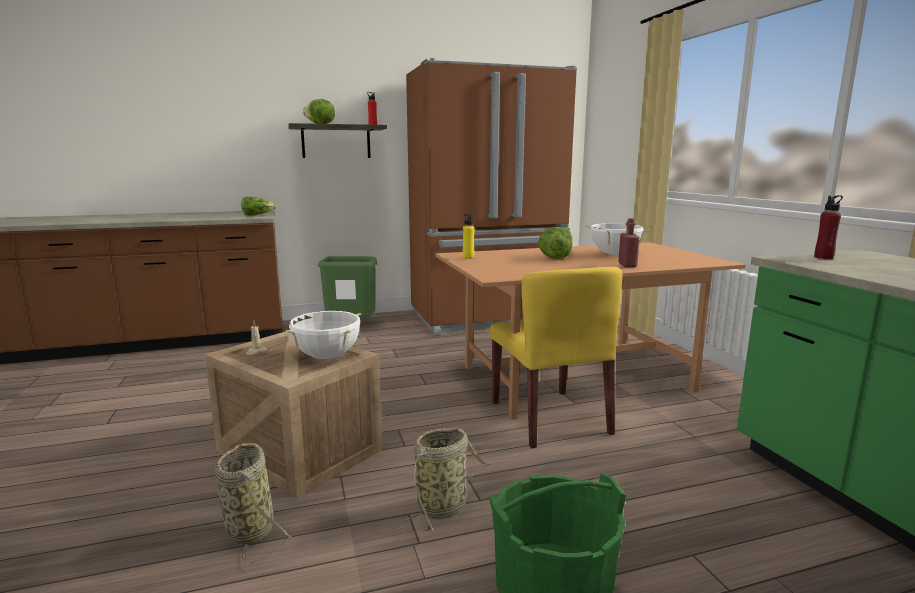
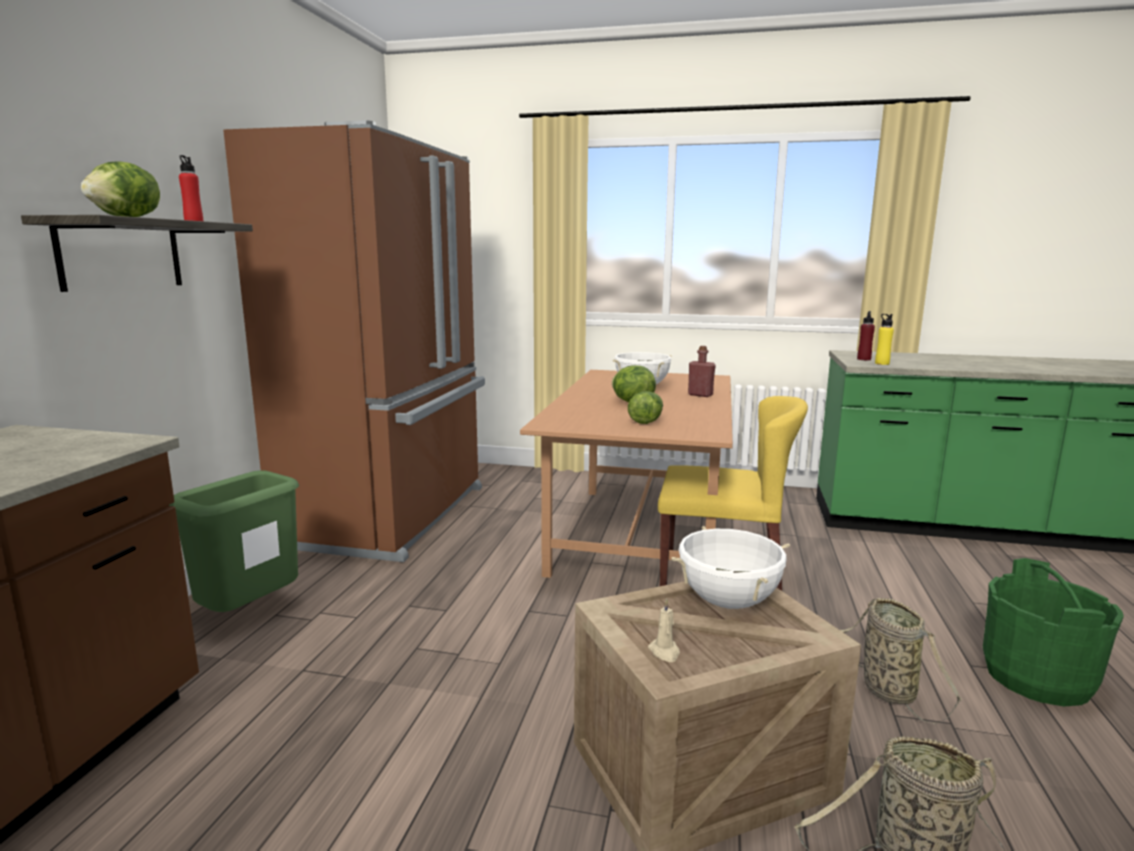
camera: 60 degrees left, 0 degrees up
lettuce [241,197,277,216] -> lettuce moved to [628,391,663,424]
yellow bottle [463,214,475,259] -> yellow bottle moved to [875,314,894,365]

